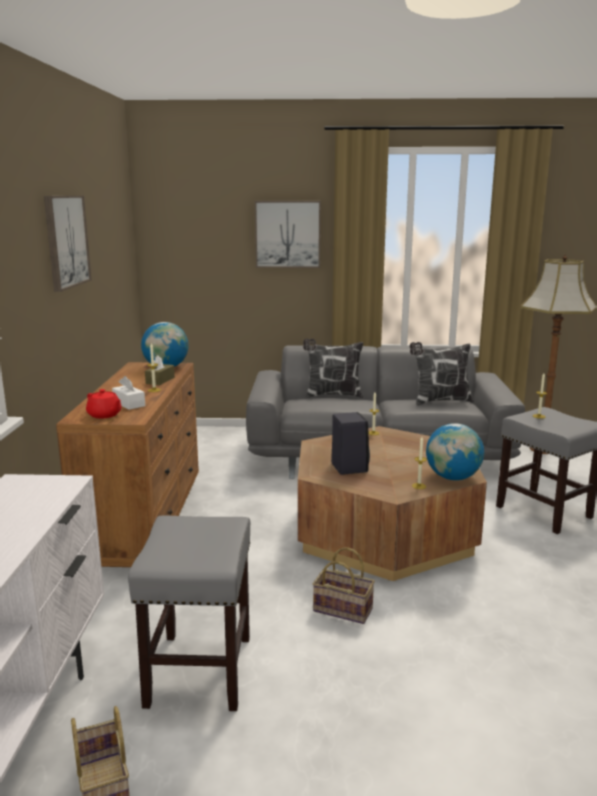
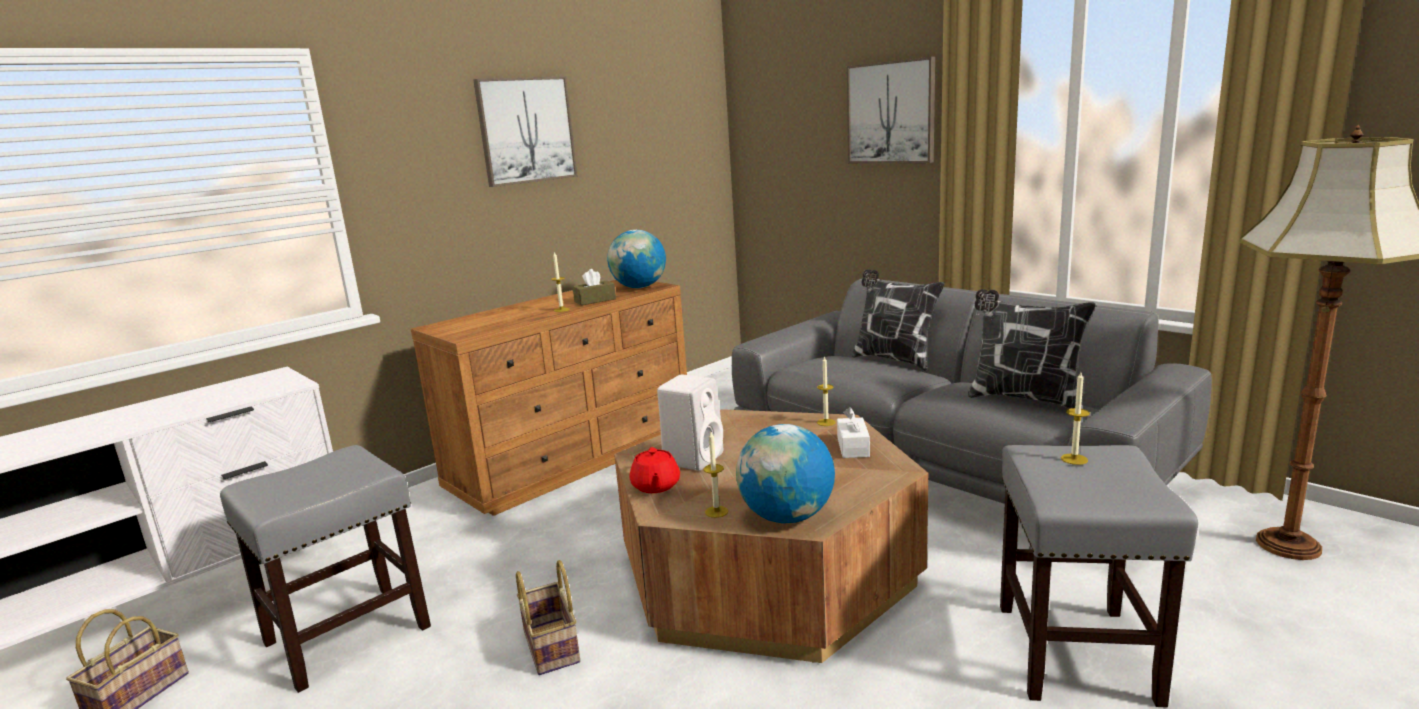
camera: 45 degrees right, 0 degrees up
red teapot [86,389,121,418] -> red teapot moved to [630,447,680,493]
white tissue box [112,376,145,410] -> white tissue box moved to [837,407,870,458]
black speaker [331,412,370,475] -> white speaker [657,374,723,471]

